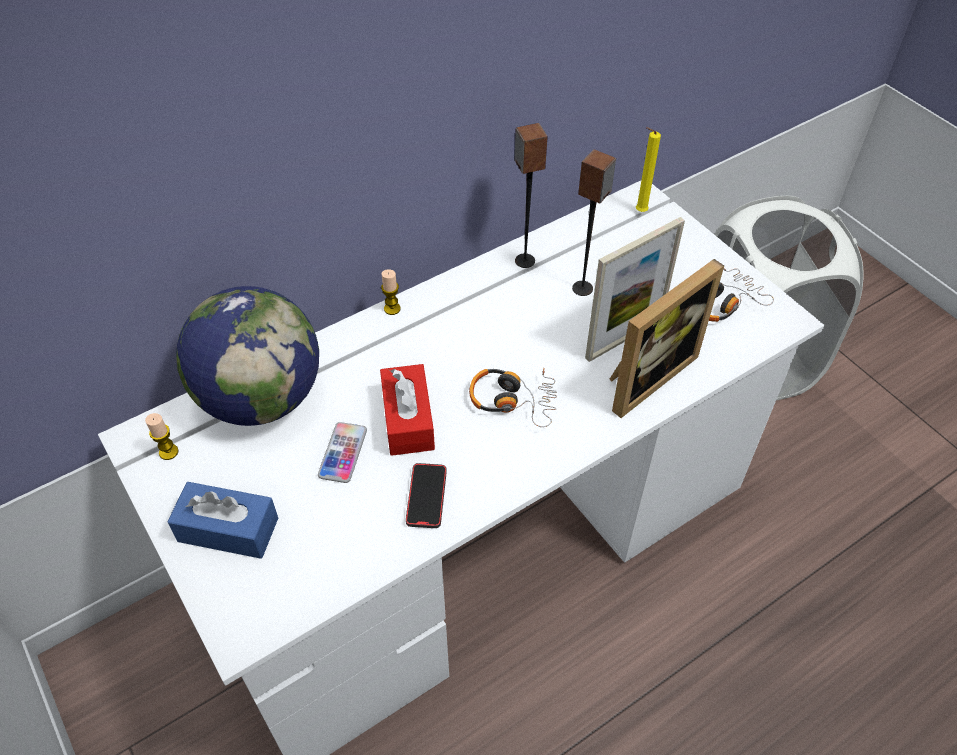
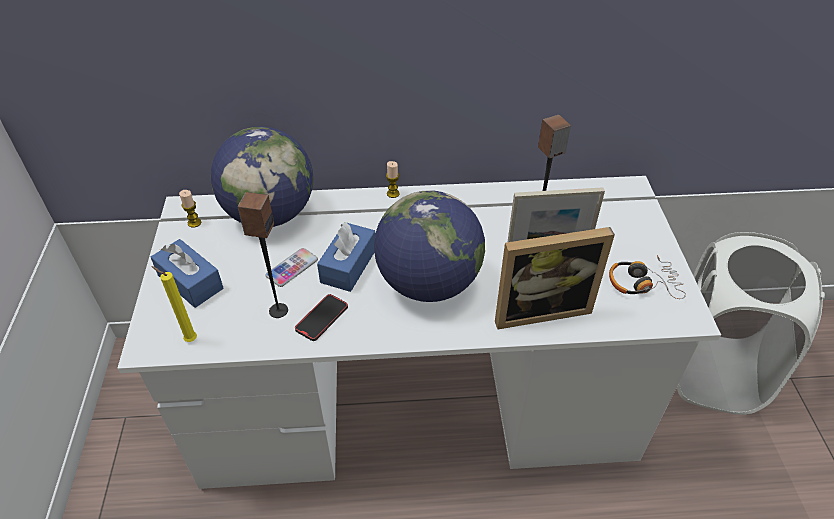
camera: 30 degrees right, 5 degrees down
red tissue box [380,364,435,456] -> blue tissue box [317,222,375,292]
headphones [469,368,557,427] -> globe [374,190,485,302]
speaker [515,123,548,268] -> speaker moved to [237,192,288,318]
yellow candle [636,127,661,212] -> yellow candle moved to [151,266,197,342]

